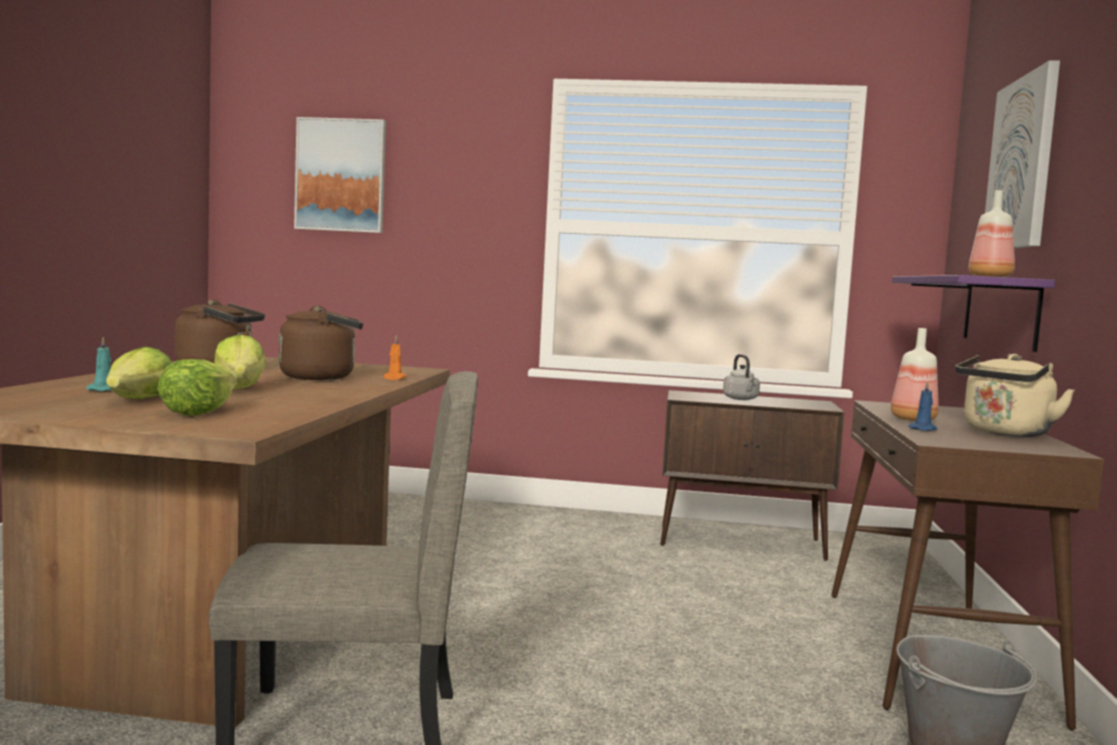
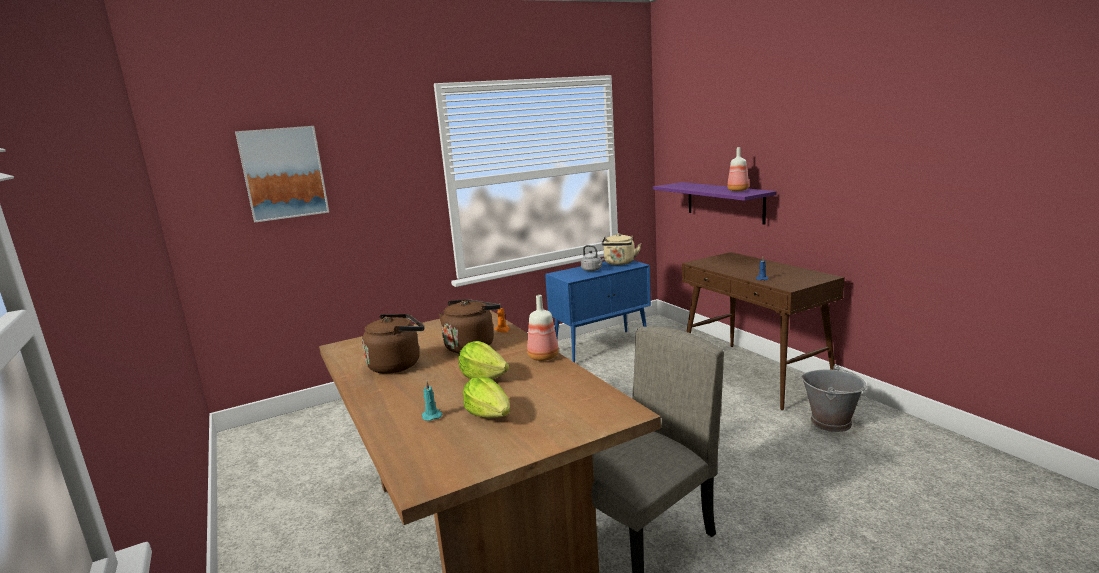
camera: 35 degrees left, 10 degrees up
lettuce [157,359,237,416] -> none
brown cabinet [660,390,845,561] -> blue cabinet [545,260,651,363]
bottle [891,328,939,421] -> bottle moved to [527,295,559,361]
beige kettle [955,354,1075,437] -> beige kettle moved to [602,233,641,265]
picture [985,60,1060,249] -> none

